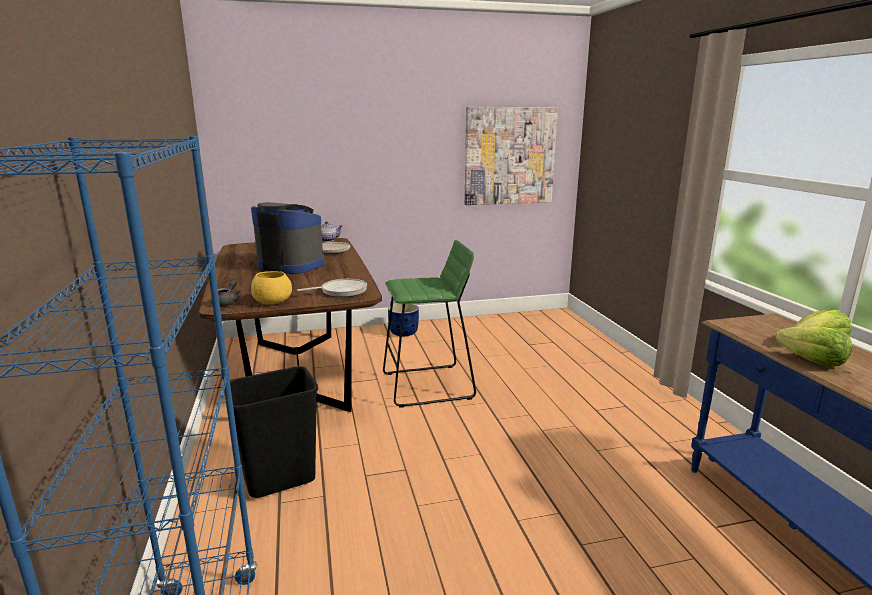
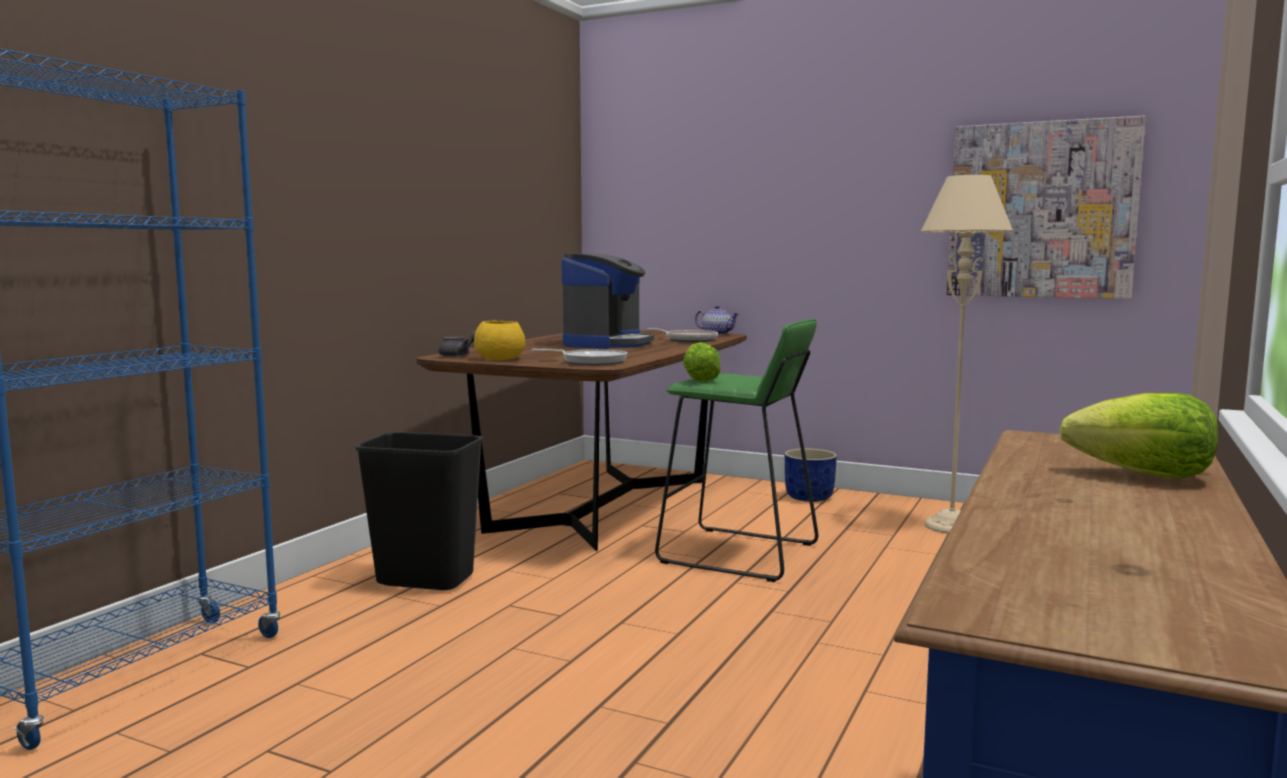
camera: 40 degrees right, 10 degrees down
coffee machine [251,202,324,274] -> coffee machine turned 45 degrees clockwise [562,254,654,349]
lettuce [775,326,852,367] -> lettuce moved to [683,342,721,382]
none -> beige floor lamp [921,175,1013,534]

